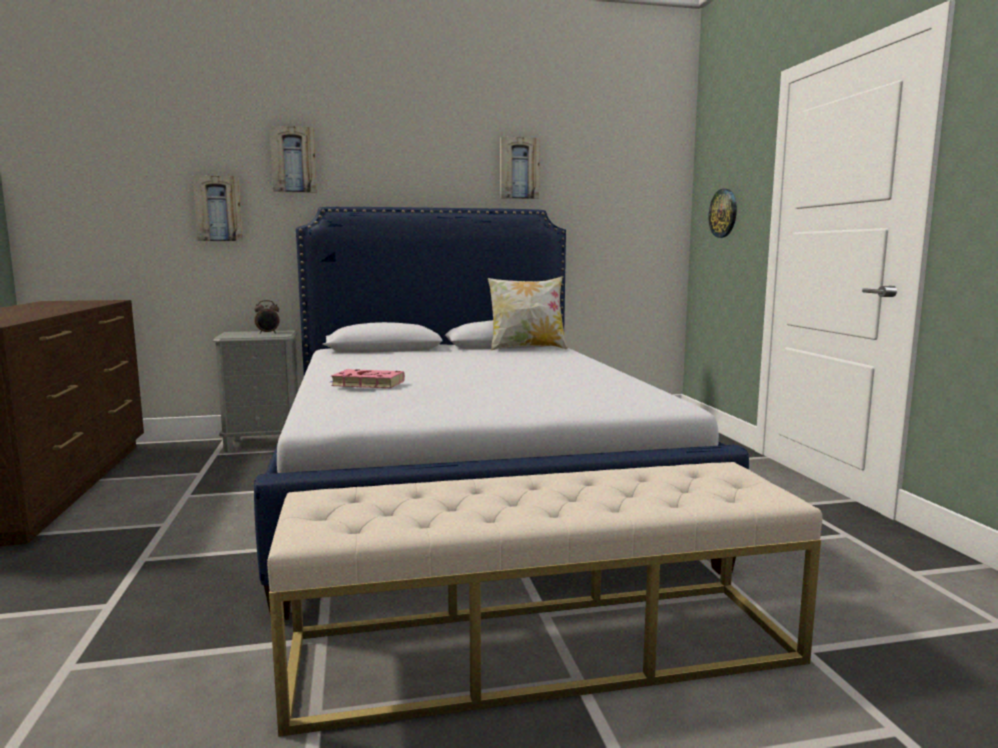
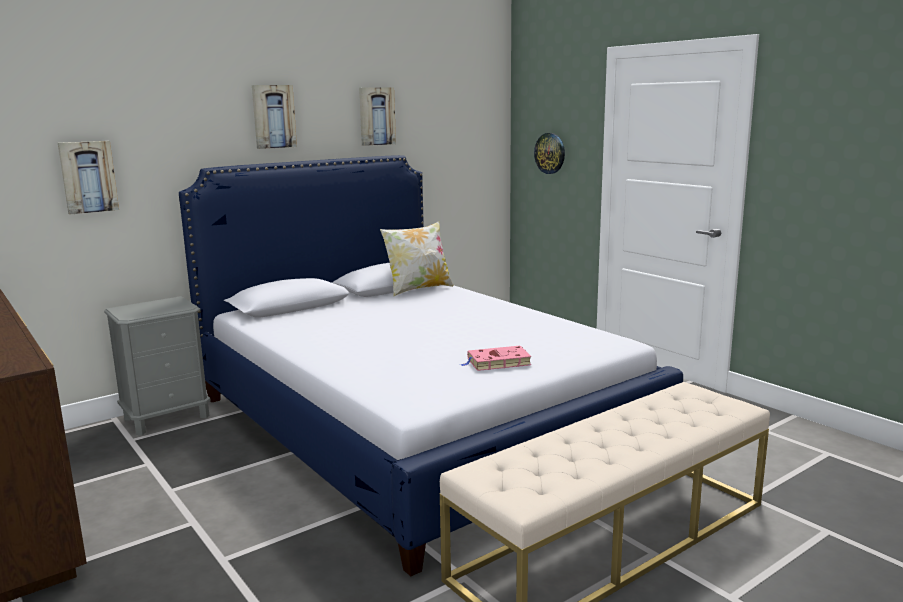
camera: 25 degrees left, 5 degrees up
alarm clock [254,300,280,334] -> none
picture [270,126,317,193] -> picture moved to [252,85,297,149]
pink book [331,369,405,388] -> pink book moved to [460,346,531,371]

